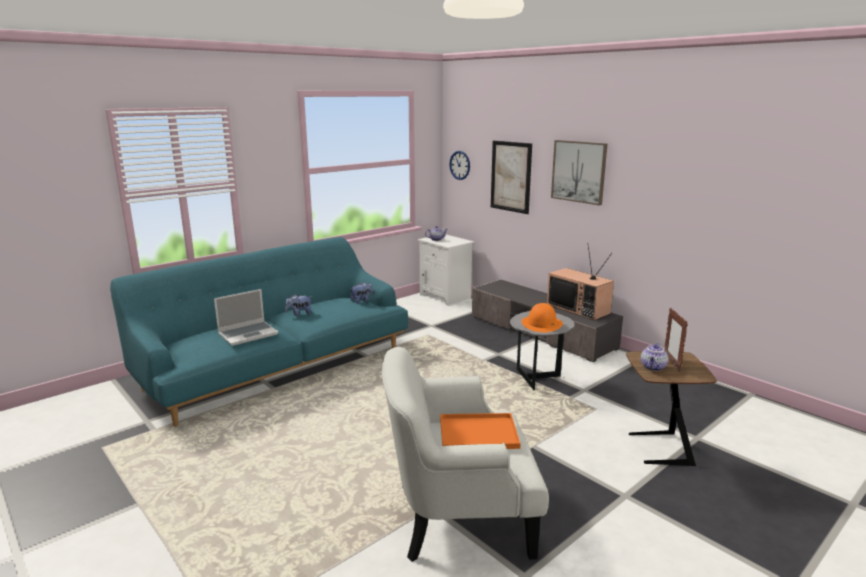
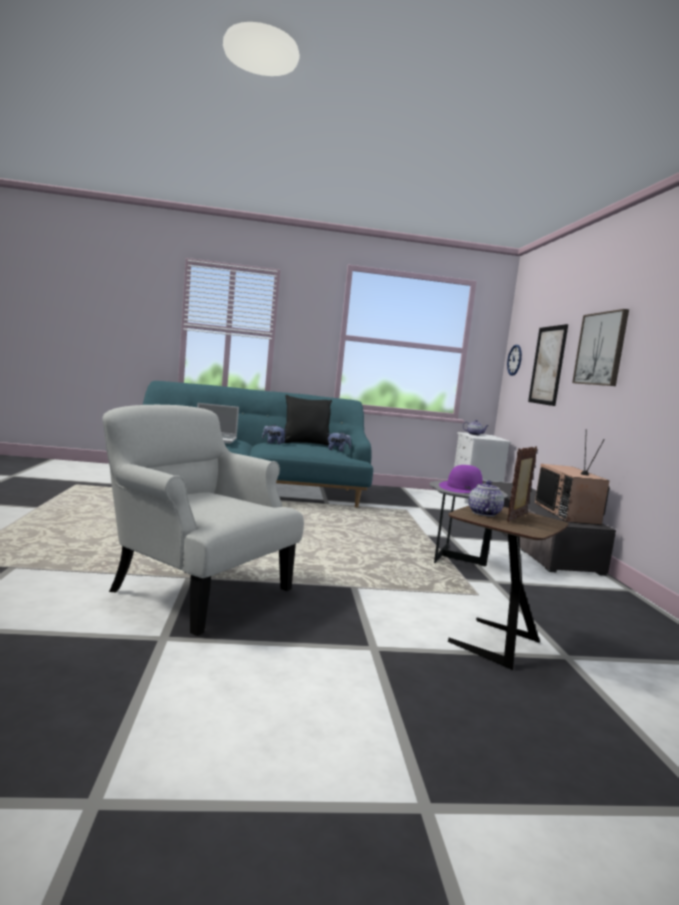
camera: 35 degrees right, 10 degrees down
orange tray [440,413,521,449] -> none
orange hat [522,303,563,332] -> purple hat [439,465,483,493]
teapot [641,343,668,371] -> teapot turned 120 degrees clockwise [468,480,504,517]
none -> black pillow [285,395,332,446]

